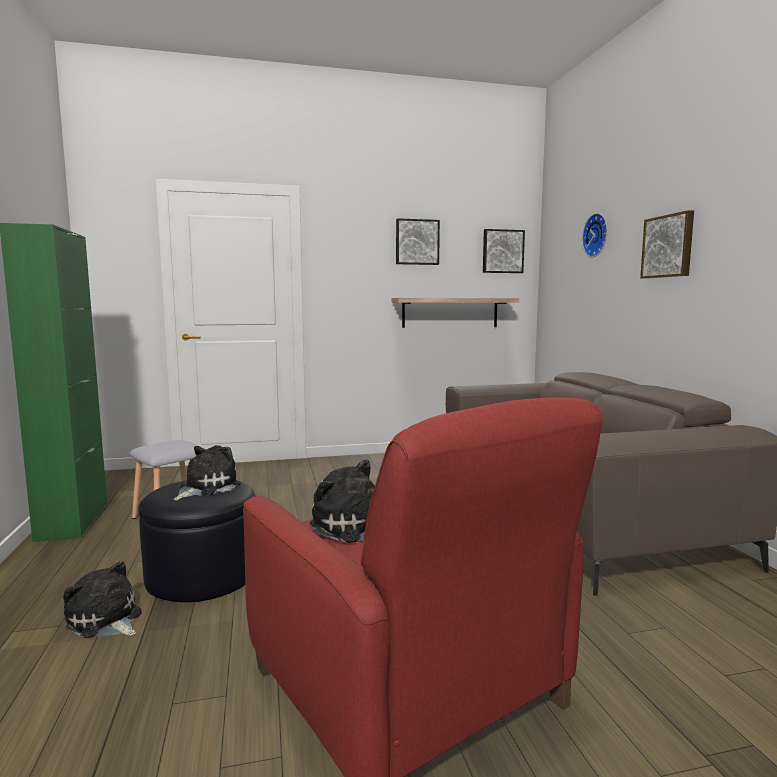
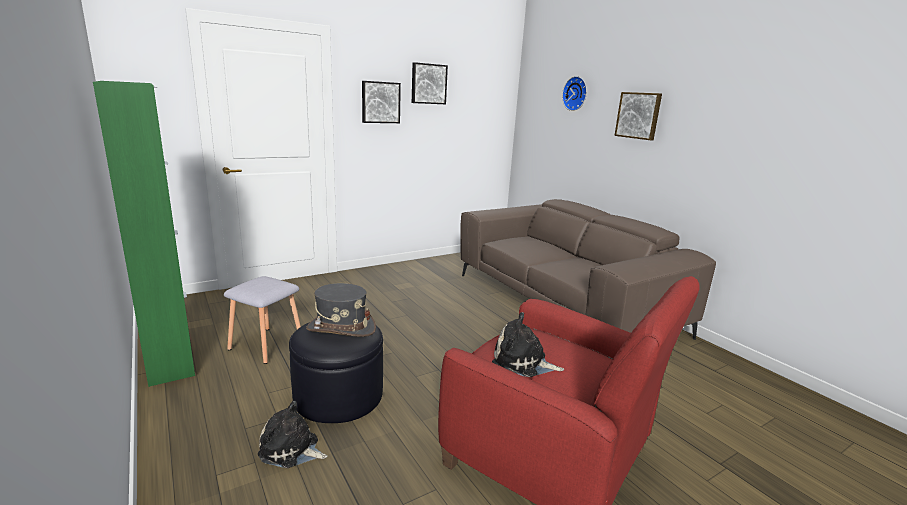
camera: 20 degrees left, 10 degrees up
plush toy [174,445,241,500] -> grey hat [306,283,376,337]
shelf [392,298,519,328] -> none
picture [483,229,525,273] -> picture moved to [362,81,401,123]

